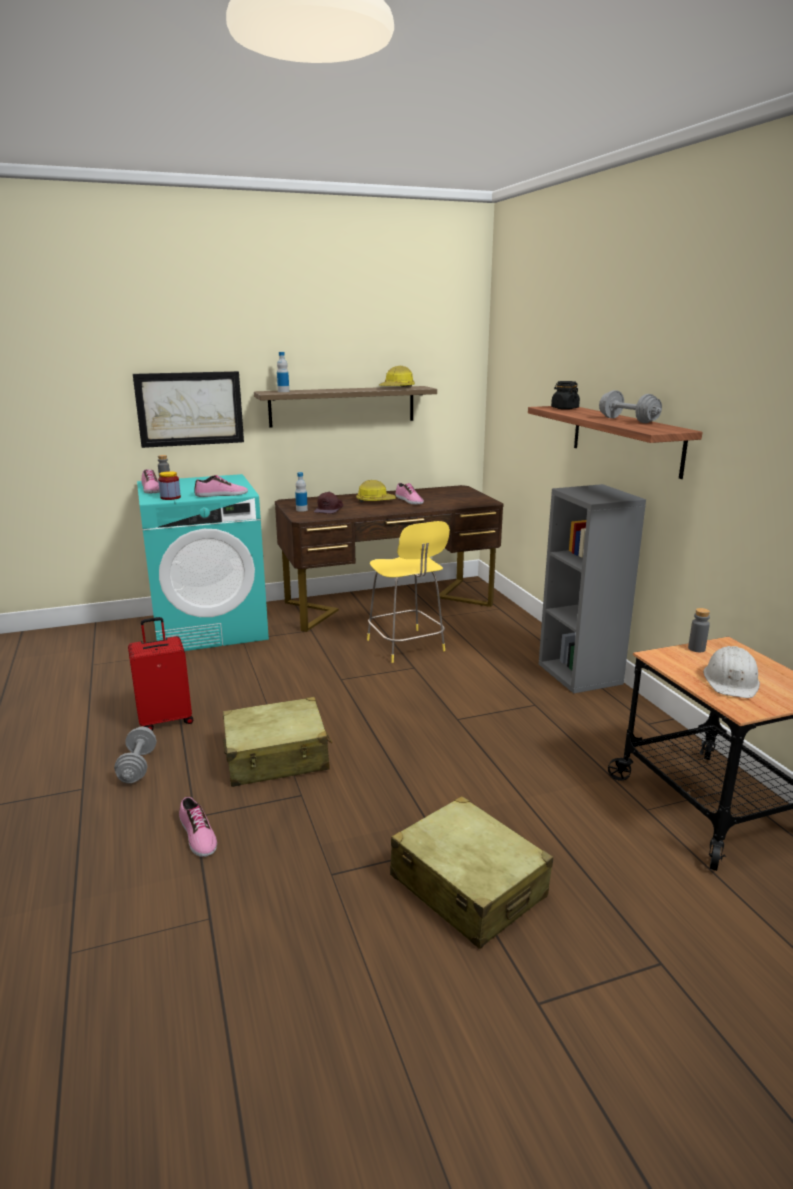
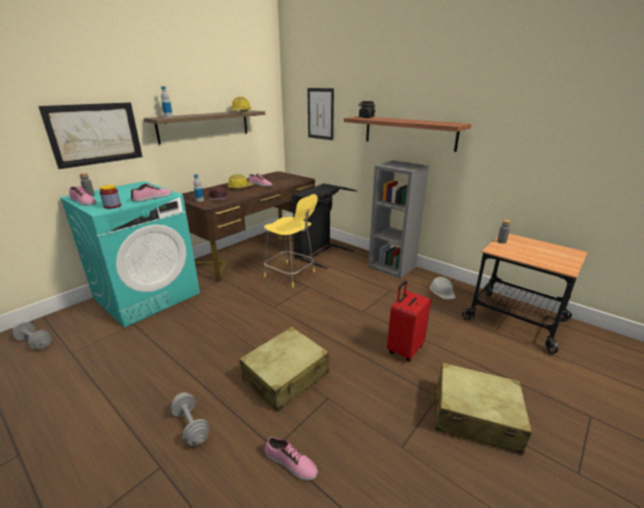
camera: 30 degrees left, 5 degrees up
red suitcase [128,617,193,730] -> red suitcase moved to [387,281,431,362]
grey dumbbell [599,390,662,423] -> grey dumbbell moved to [12,322,51,349]
white hard hat [703,646,760,698] -> white hard hat moved to [429,277,455,299]
none -> black laundry basket [292,183,357,269]
none -> picture [307,88,334,140]

